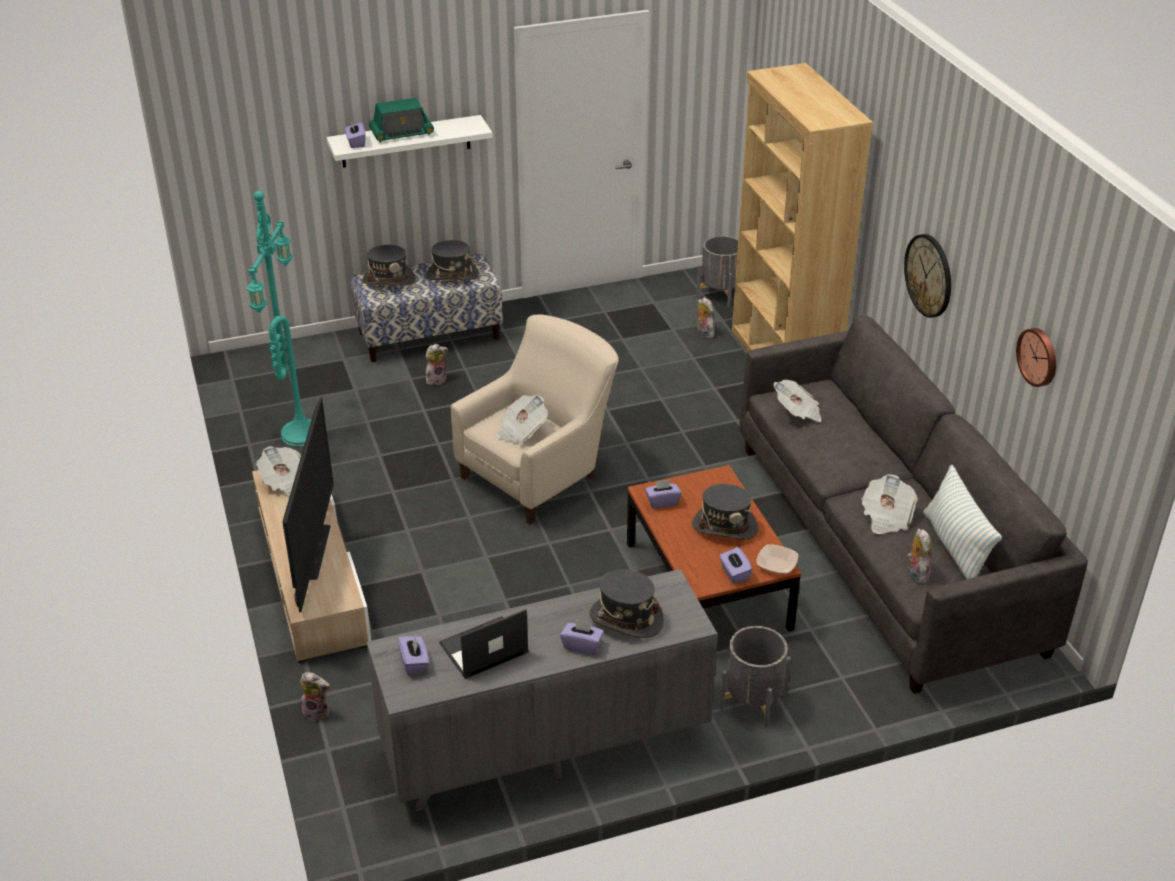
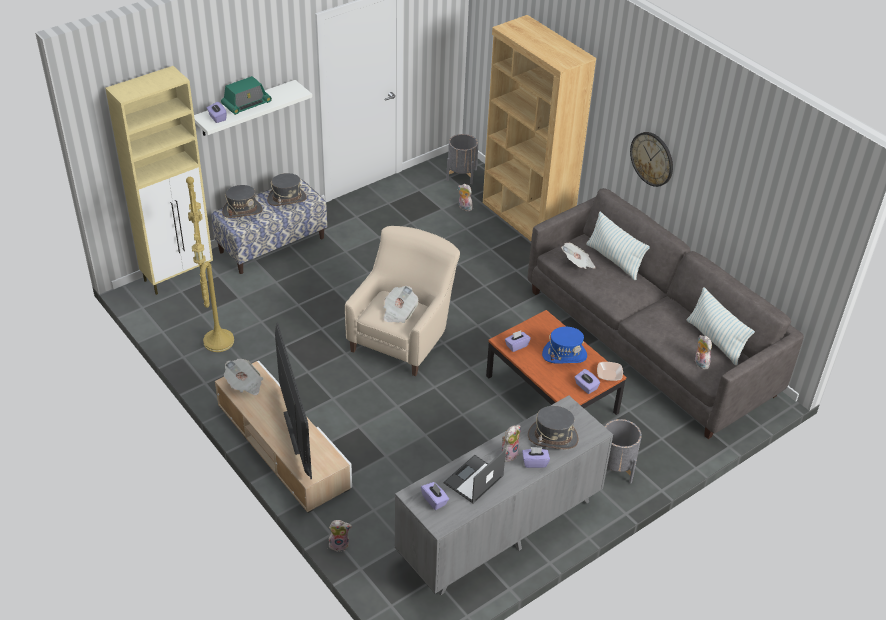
camera: 20 degrees left, 5 degrees up
turquoise floor lamp [246,191,312,447] -> yellow floor lamp [186,177,234,352]
plush toy [426,344,448,385] -> plush toy moved to [501,425,521,462]
grey hat [692,484,758,540] -> blue hat [542,327,587,364]
newspaper [861,474,918,534] -> none
wall clock [1016,328,1056,387] -> none
none -> beige cabinet [105,66,213,295]
none -> pillow [586,212,650,280]

